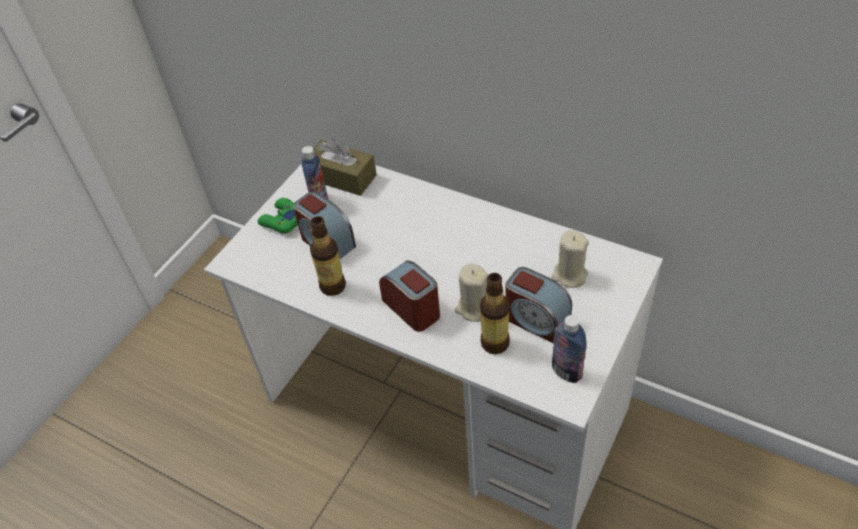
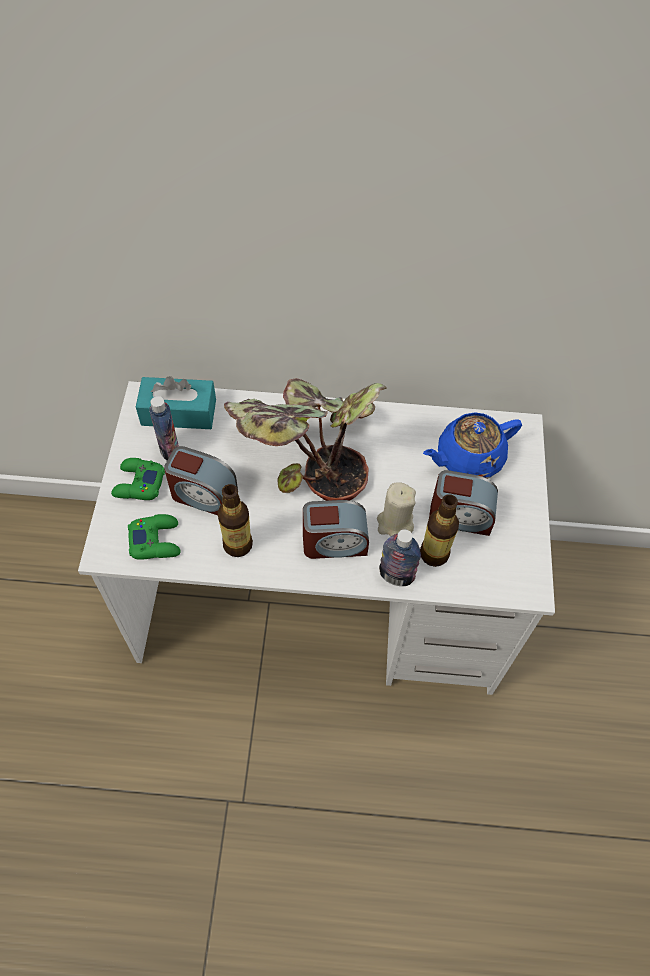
camera: 30 degrees left, 10 degrees up
brown tissue box [313,138,377,196] -> turquoise tissue box [136,376,216,429]
alarm clock [379,261,440,332] -> alarm clock turned 150 degrees clockwise [303,500,369,559]
beige candle [551,230,589,288] -> blue teapot [423,412,522,479]
bottle [552,315,587,383] -> bottle moved to [379,529,421,586]
none -> green game controller [128,514,181,560]
none -> potted plant [224,378,386,501]

